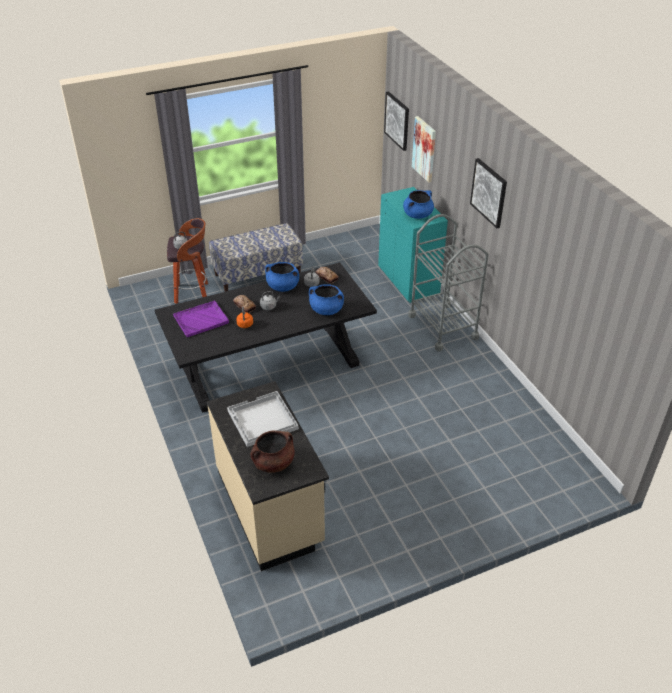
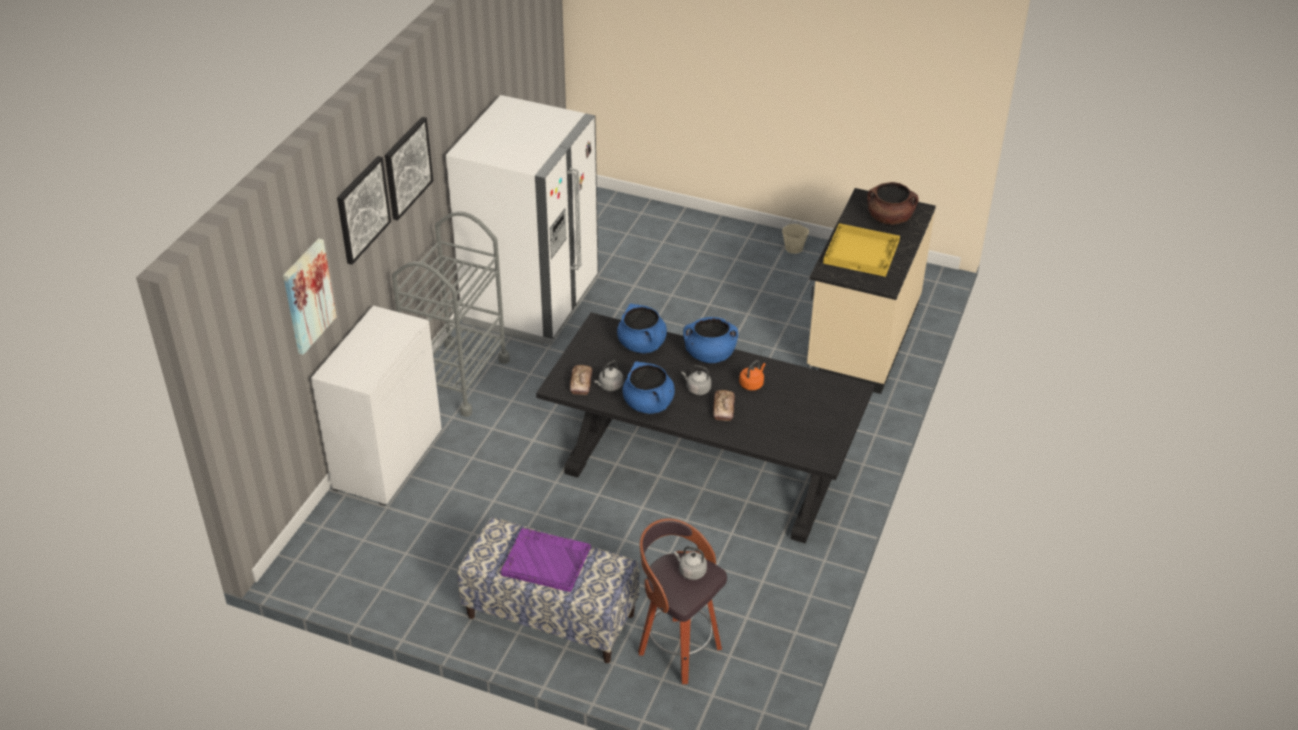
camera: 135 degrees left, 0 degrees up
purple tray [173,301,229,337] -> purple tray moved to [500,528,591,592]
white tray [227,391,299,447] -> yellow tray [823,223,900,277]
turquoise cabinet [378,187,448,303] -> white cabinet [311,306,442,506]
picture [384,91,409,151] -> picture moved to [337,156,391,265]
blue cooking pot [403,190,434,219] -> blue cooking pot moved to [683,317,738,363]
none -> white fridge [446,95,599,345]
none -> beige bucket [782,218,809,254]

